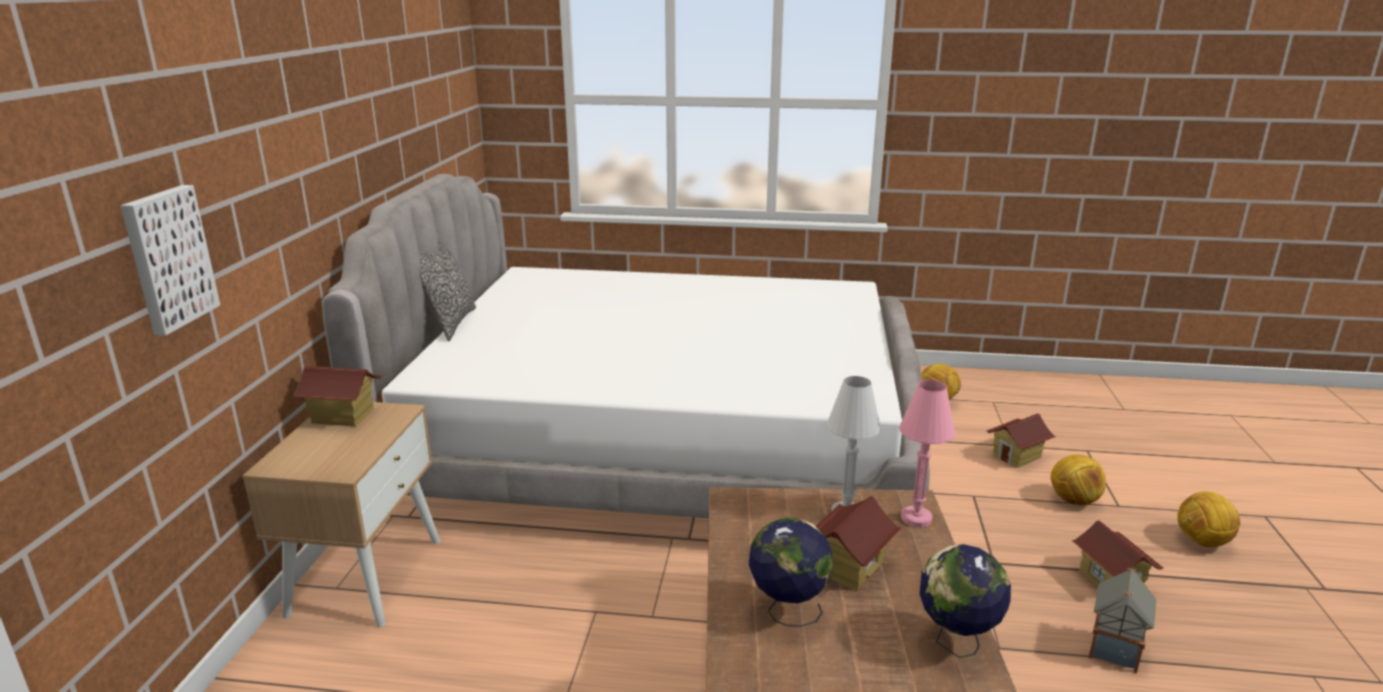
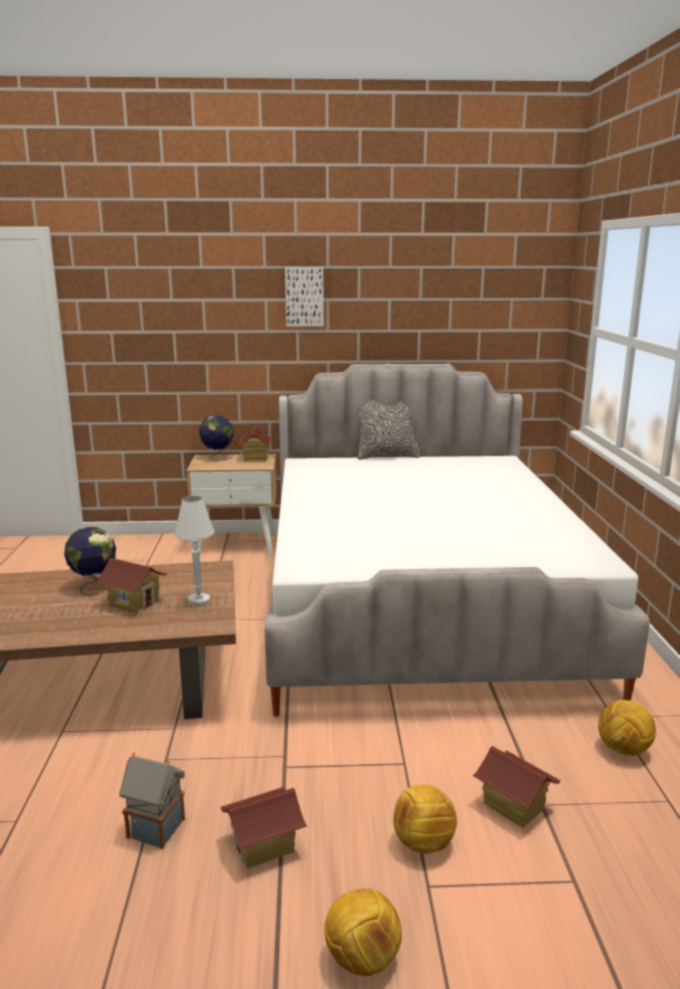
camera: 80 degrees right, 5 degrees down
picture [120,185,220,336] -> picture moved to [285,267,324,326]
pink table lamp [899,380,955,527] -> none
globe [920,544,1011,658] -> globe moved to [199,415,234,460]

